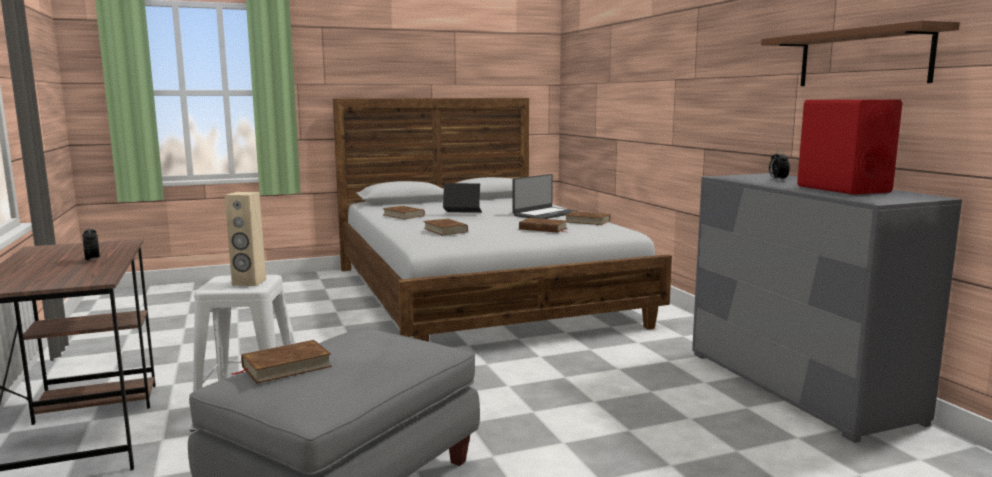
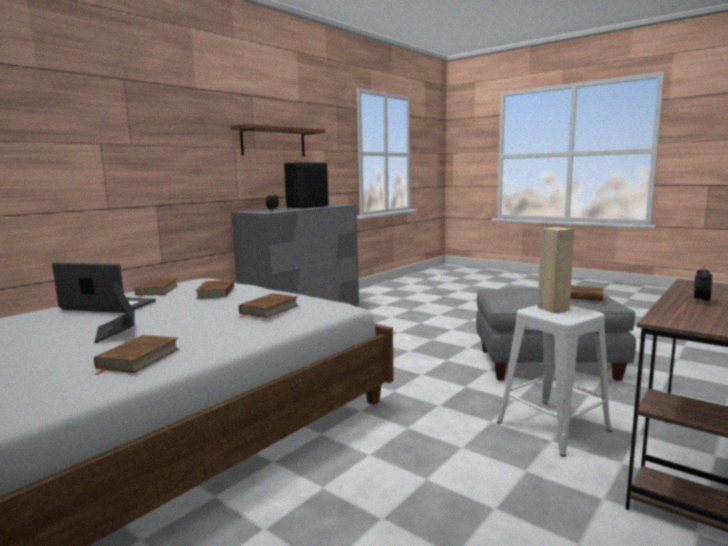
camera: 120 degrees left, 0 degrees up
red speaker [797,99,902,195] -> black speaker [284,162,329,208]

